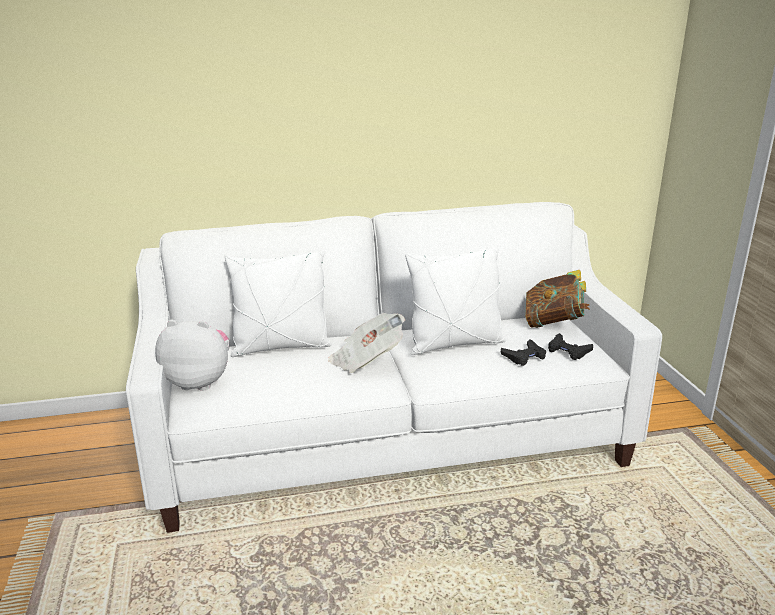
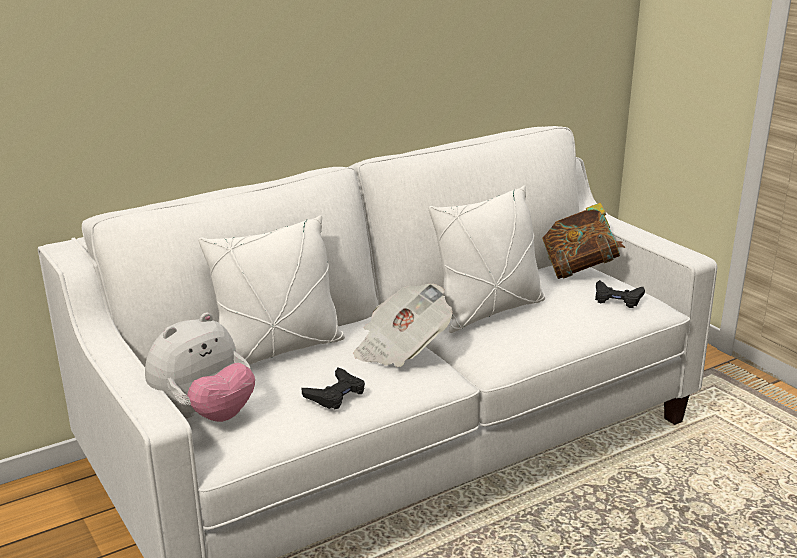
camera: 20 degrees left, 0 degrees up
plush toy [155,320,229,391] -> plush toy turned 150 degrees clockwise [145,312,255,422]
black game controller [501,339,546,366] -> black game controller moved to [302,367,365,410]

